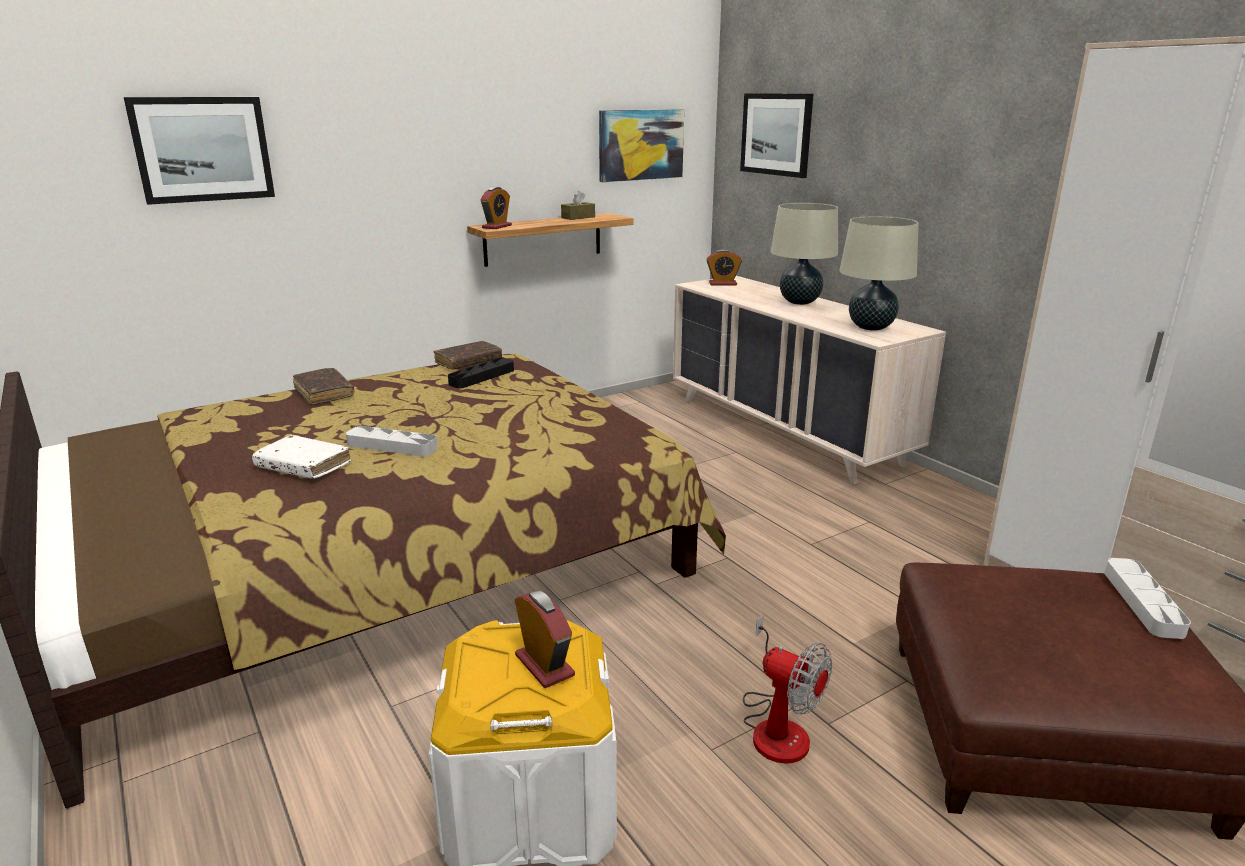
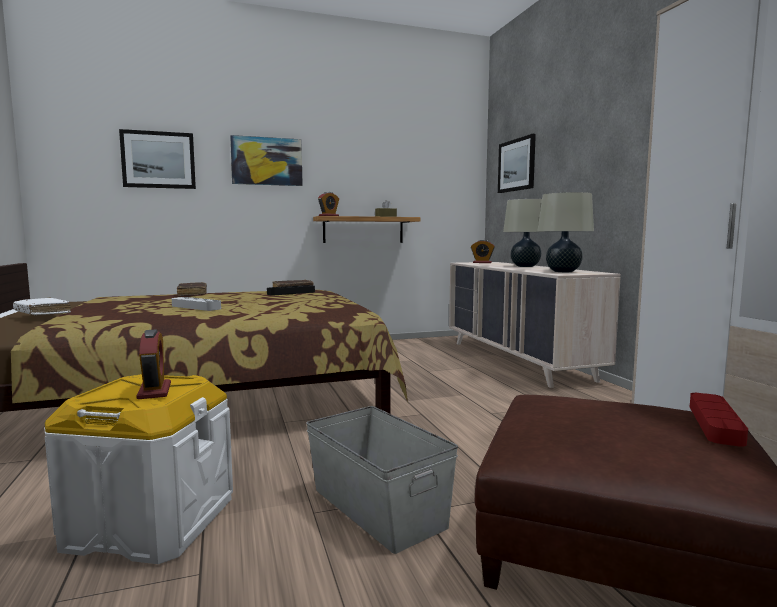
camera: 15 degrees right, 15 degrees down
white book [252,435,351,479] -> white book moved to [13,297,71,315]
picture [599,109,684,182] -> picture moved to [230,135,303,186]
fan [743,614,832,764] -> grey storage box [306,406,458,554]
grey tray [1104,558,1191,639] -> red tray [690,393,748,447]

